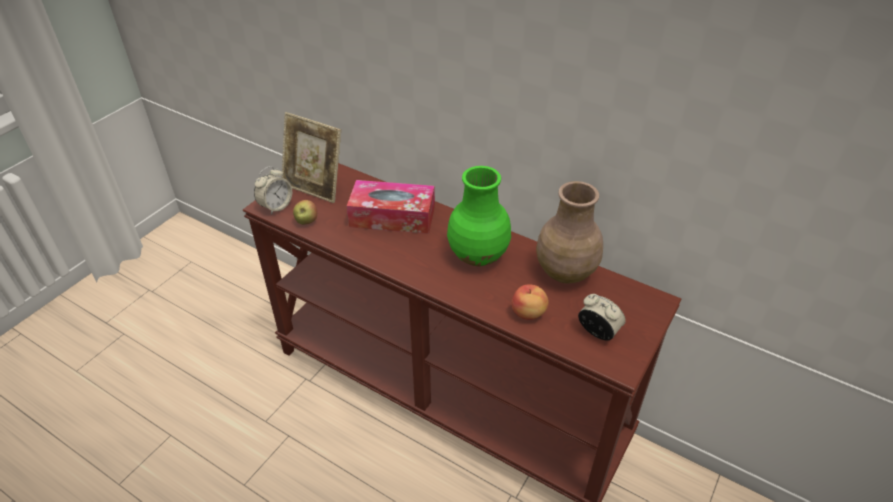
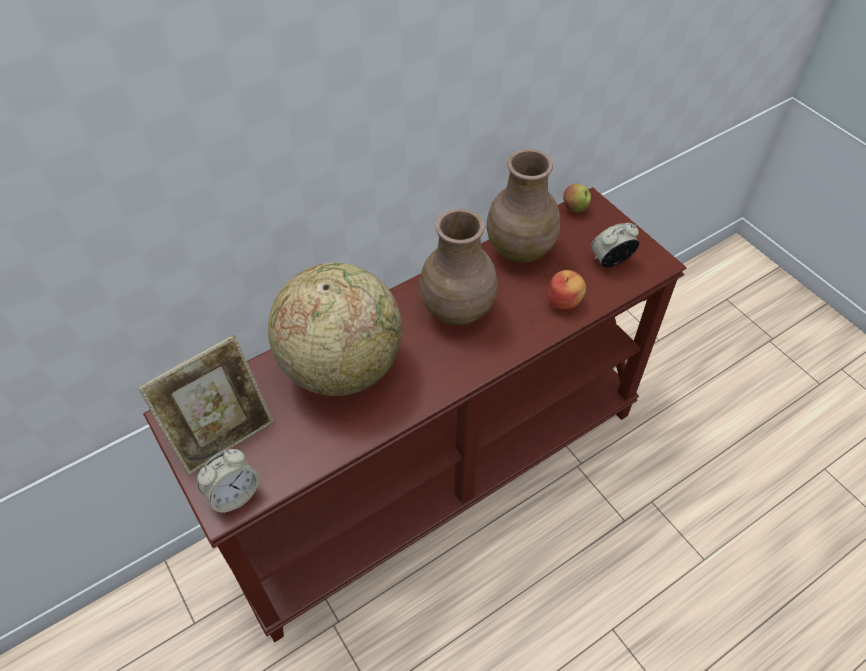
camera: 65 degrees left, 10 degrees up
alarm clock [254,166,292,215] -> alarm clock turned 75 degrees clockwise [197,449,259,513]
apple [293,200,317,225] -> apple moved to [563,184,591,213]
tissue box [347,180,435,234] -> globe [268,263,402,396]
green vase [447,166,511,266] -> brown vase [419,209,498,326]

